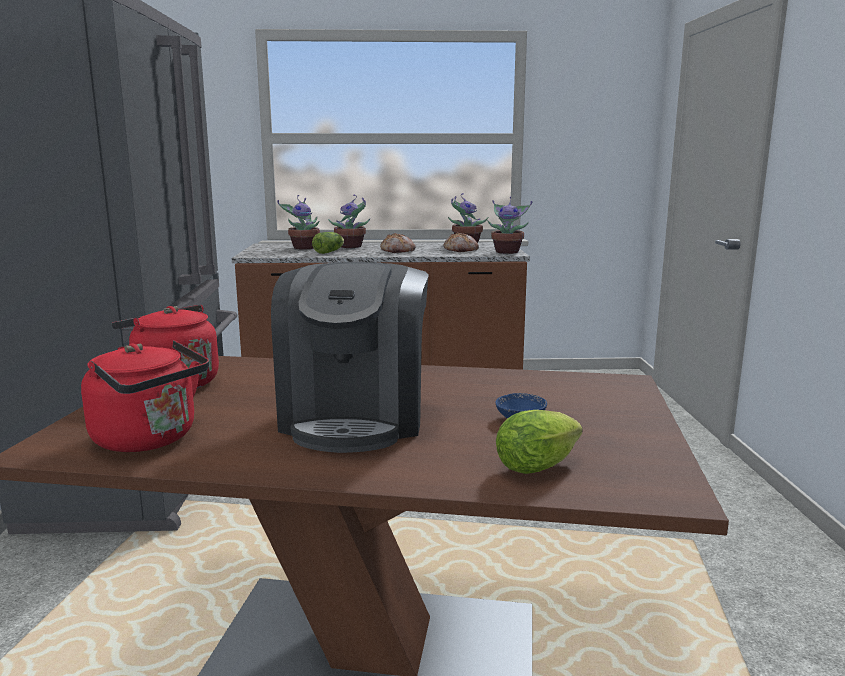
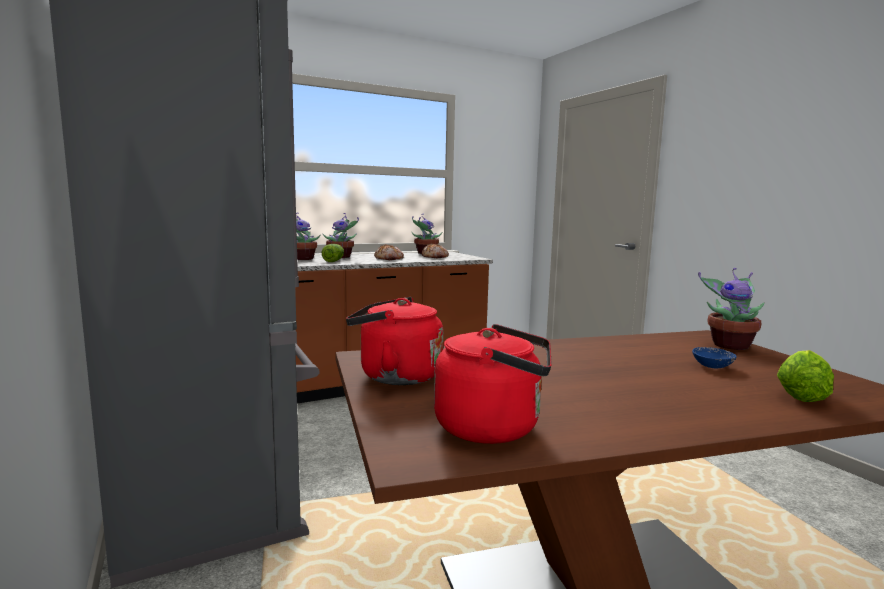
camera: 25 degrees left, 5 degrees down
coffee machine [271,262,429,453] -> none
potted plant [487,197,532,254] -> potted plant moved to [698,268,765,350]

